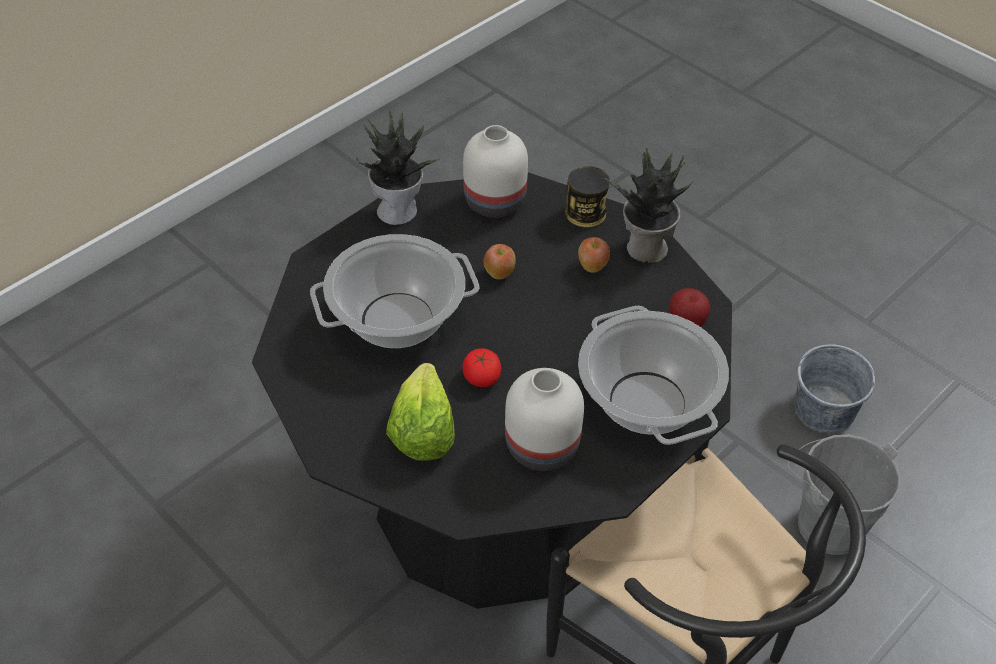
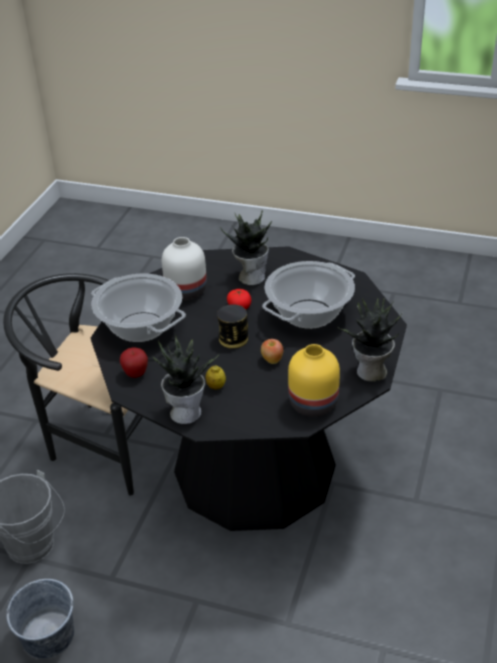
camera: 155 degrees right, 10 degrees down
lettuce [386,363,455,461] -> potted plant [220,211,272,285]
white vase [463,125,528,218] -> yellow vase [288,344,340,417]
can [566,166,610,228] -> can moved to [217,304,248,349]
apple [578,237,610,273] -> lemon [205,366,226,390]

